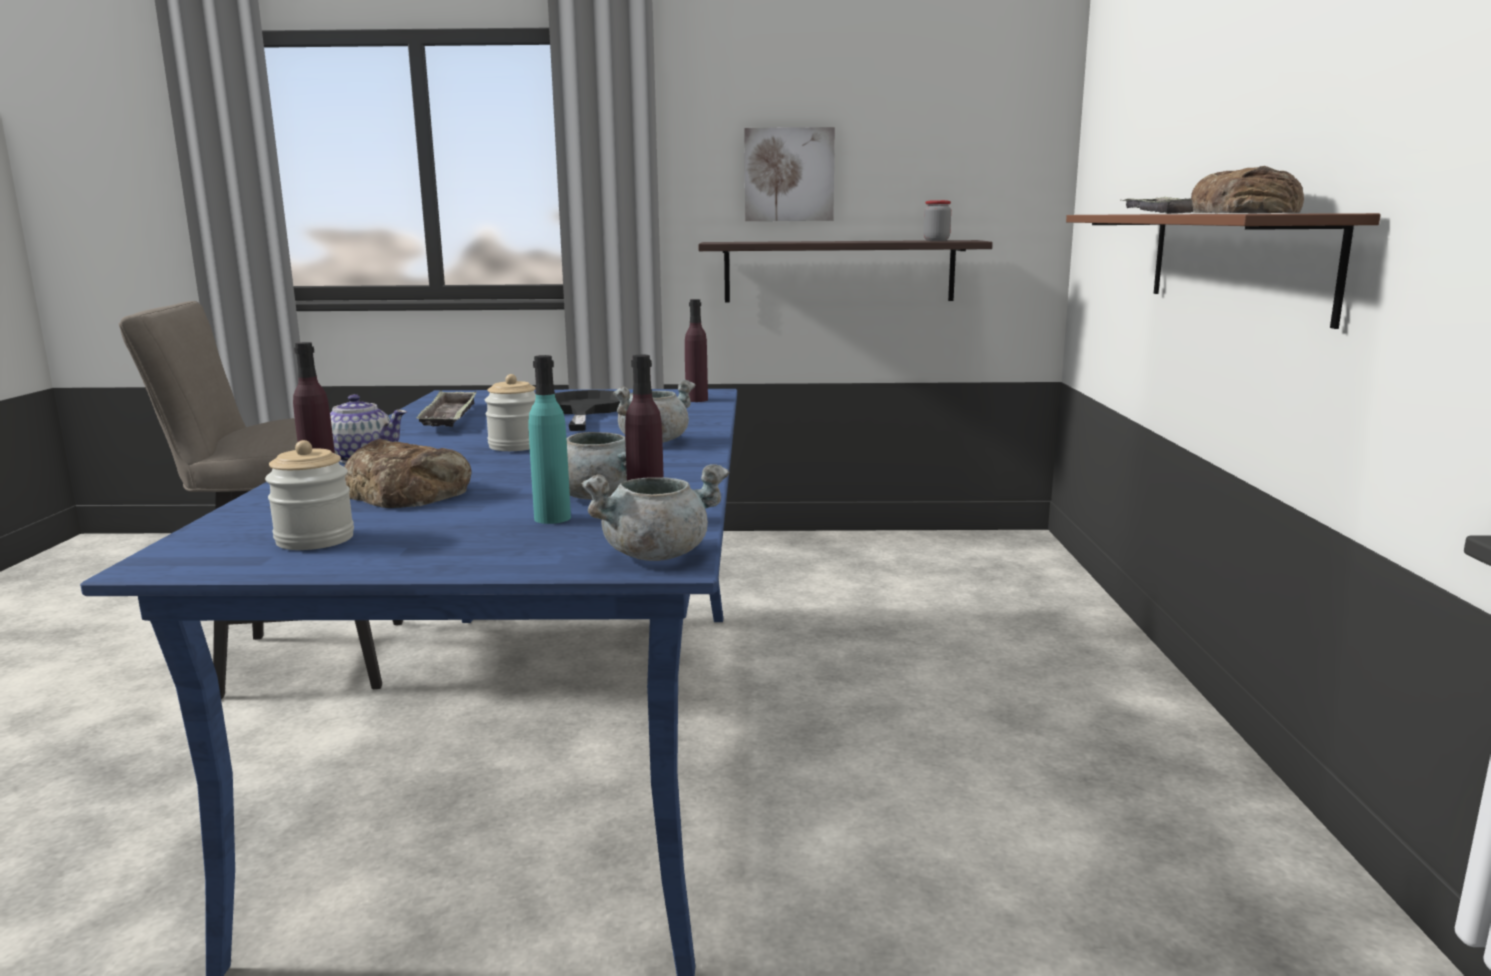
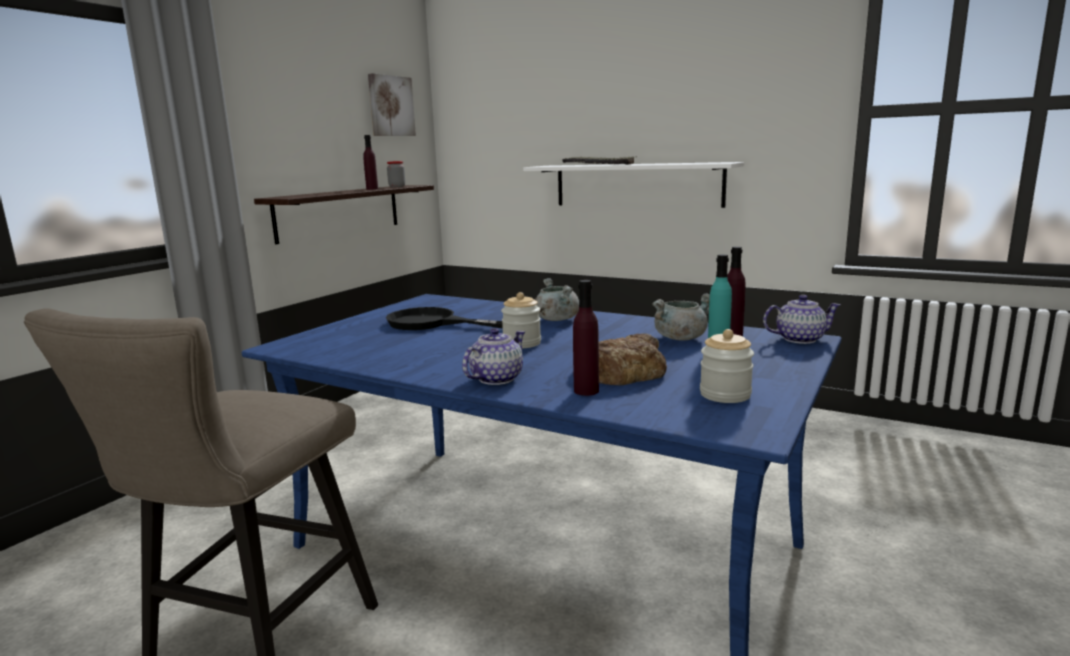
camera: 60 degrees left, 0 degrees up
tray [416,391,477,427] -> none
grey cooking pot [582,464,729,561] -> teapot [763,295,841,344]
purple bottle [685,299,708,402] -> purple bottle moved to [363,135,378,190]
picture [744,127,835,221] -> picture moved to [368,73,416,136]
brown shelf [1066,213,1381,329] -> white shelf [523,162,744,208]
bread [1191,166,1304,213] -> none

